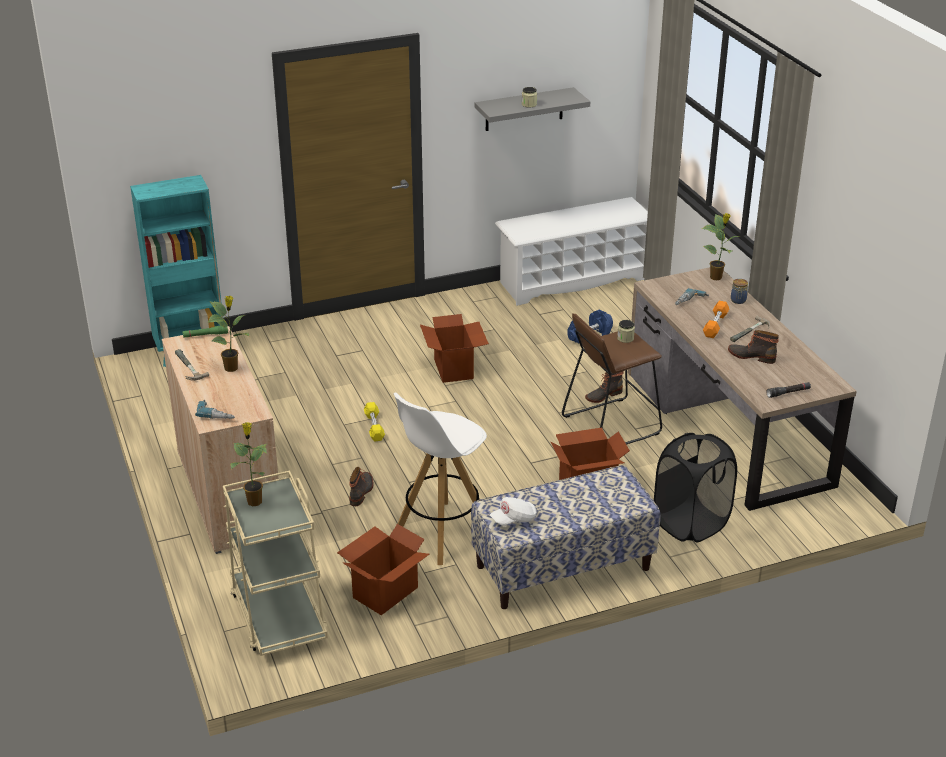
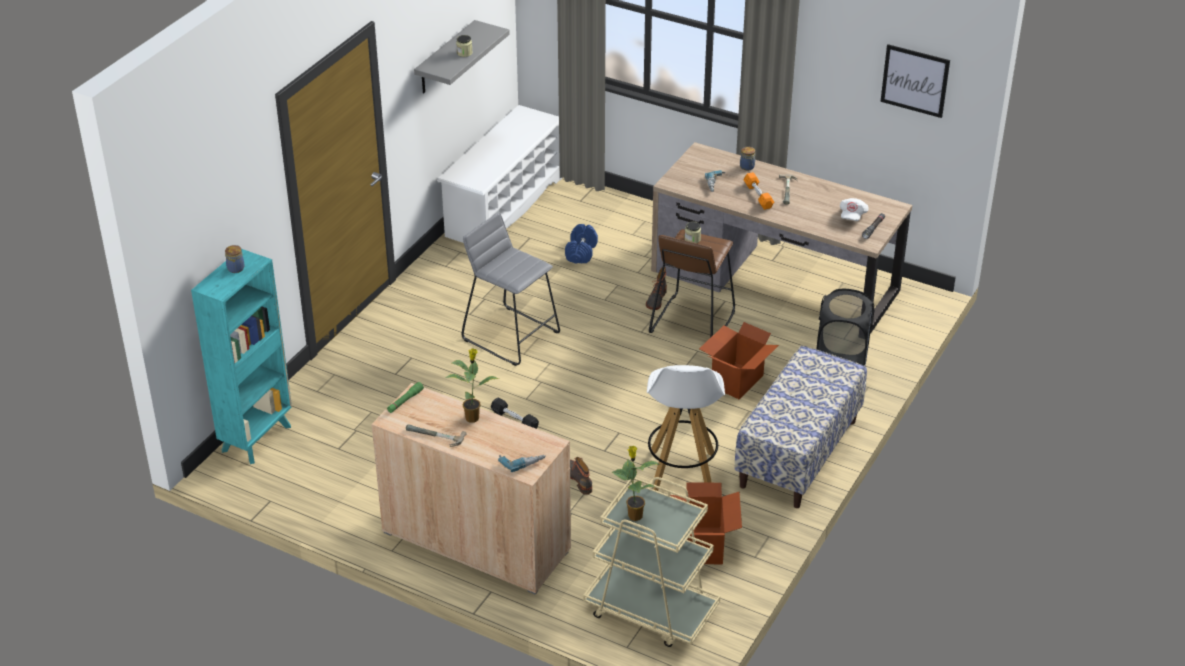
camera: 40 degrees left, 5 degrees up
yellow dumbbell [364,402,385,442] -> black dumbbell [491,398,539,429]
cardboard box [420,314,489,383] -> grey stool [461,212,560,366]
white cap [490,497,537,526] -> white cap moved to [840,198,869,221]
potted plant [702,213,739,280] -> none
boot [728,330,779,364] -> none
none -> jar [225,245,244,273]
none -> picture [880,44,950,118]

